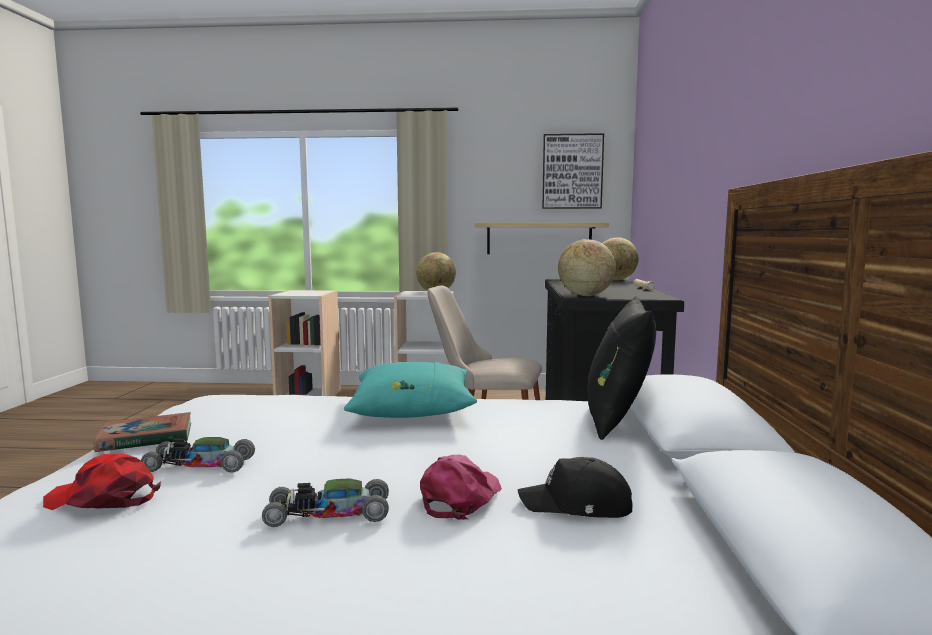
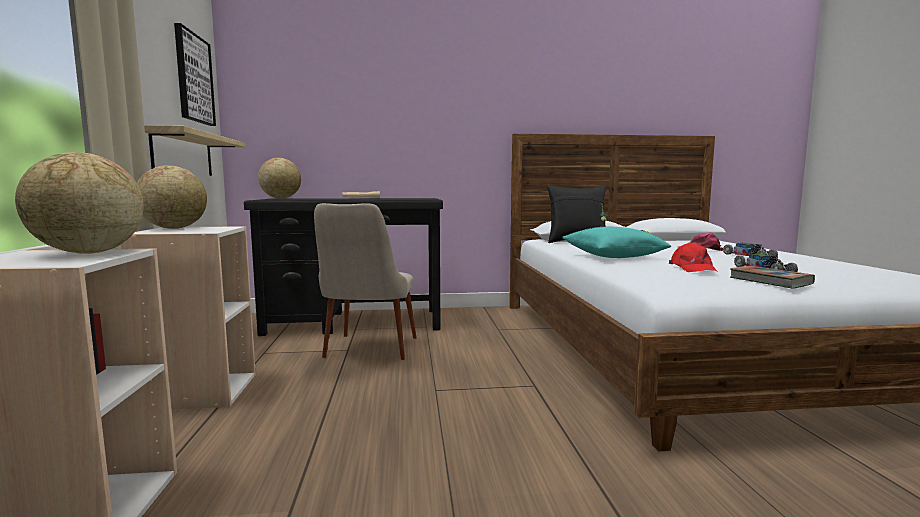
camera: 100 degrees left, 0 degrees up
red cap [43,454,161,510] -> red cap moved to [669,242,718,272]
black cap [518,457,633,518] -> none
globe [558,239,616,296] -> globe moved to [15,152,144,254]

